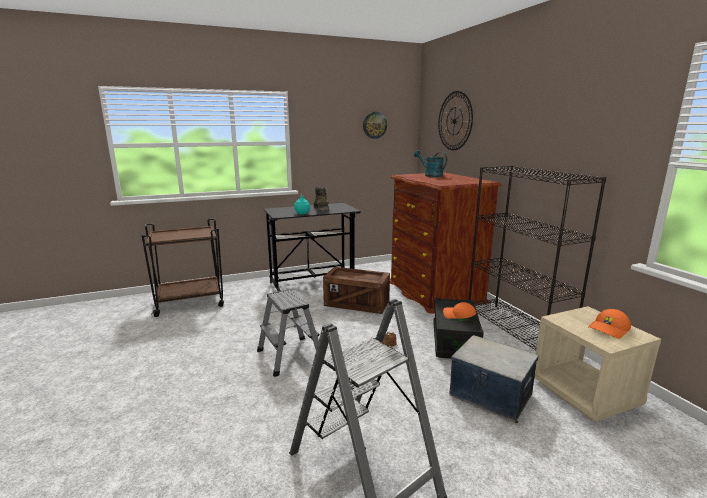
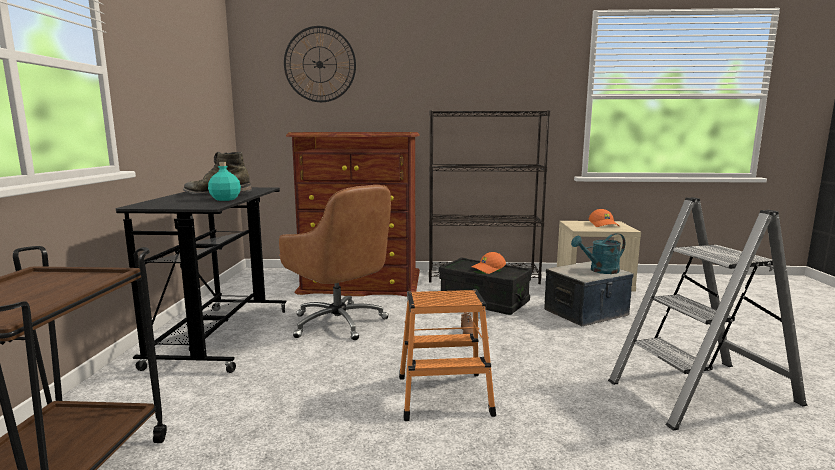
camera: 65 degrees left, 5 degrees down
grey step ladder [257,289,320,377] -> orange step ladder [399,289,496,421]
crate [323,267,390,314] -> brown office chair [279,185,391,340]
wall clock [363,112,387,139] -> none
turquoise watering can [414,150,447,177] -> turquoise watering can moved to [571,233,625,274]

